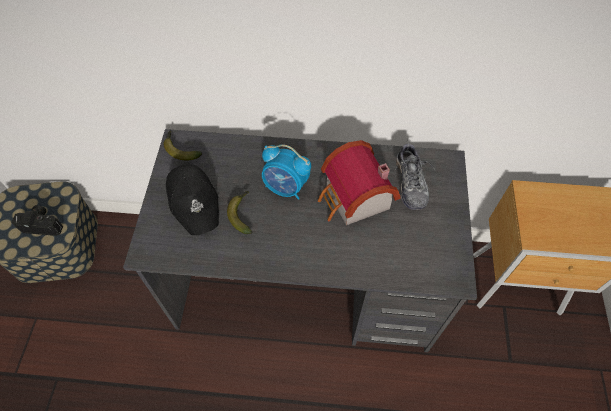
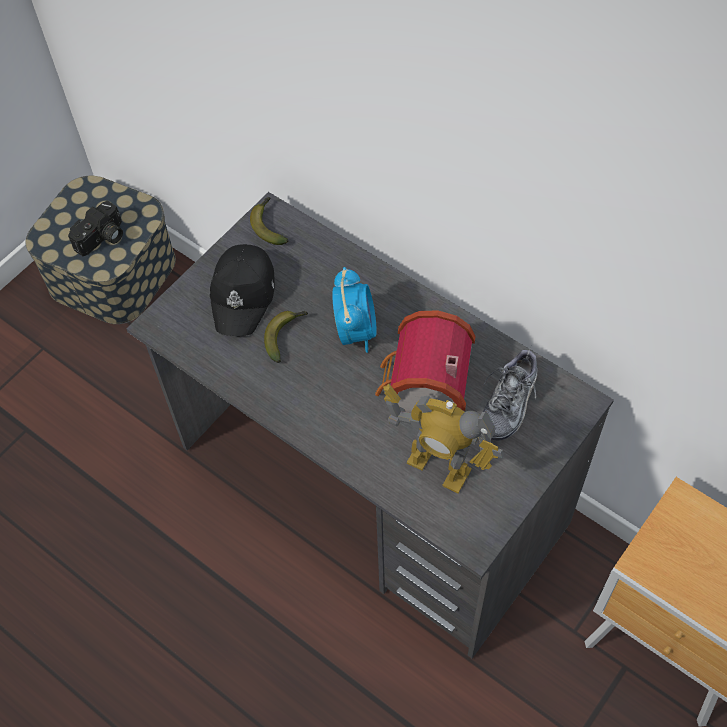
camera: 35 degrees right, 0 degrees up
camera [11,205,63,236] -> camera turned 90 degrees clockwise [68,200,123,256]
alarm clock [262,144,311,200] -> alarm clock turned 150 degrees counterclockwise [332,267,377,353]
none -> toy robot [383,384,504,493]

